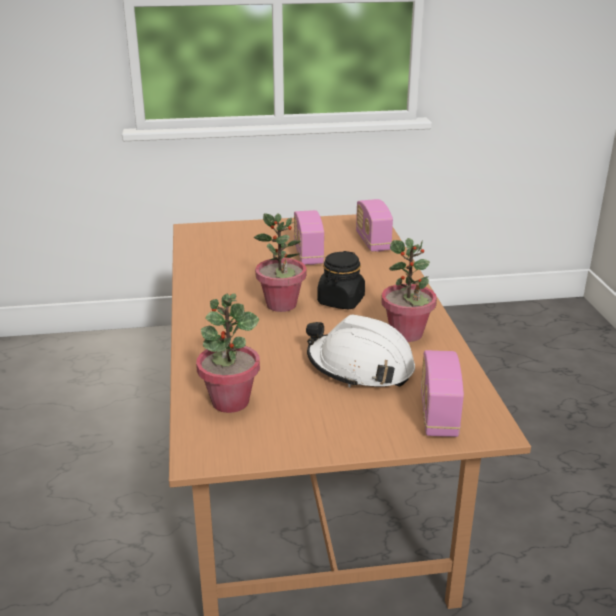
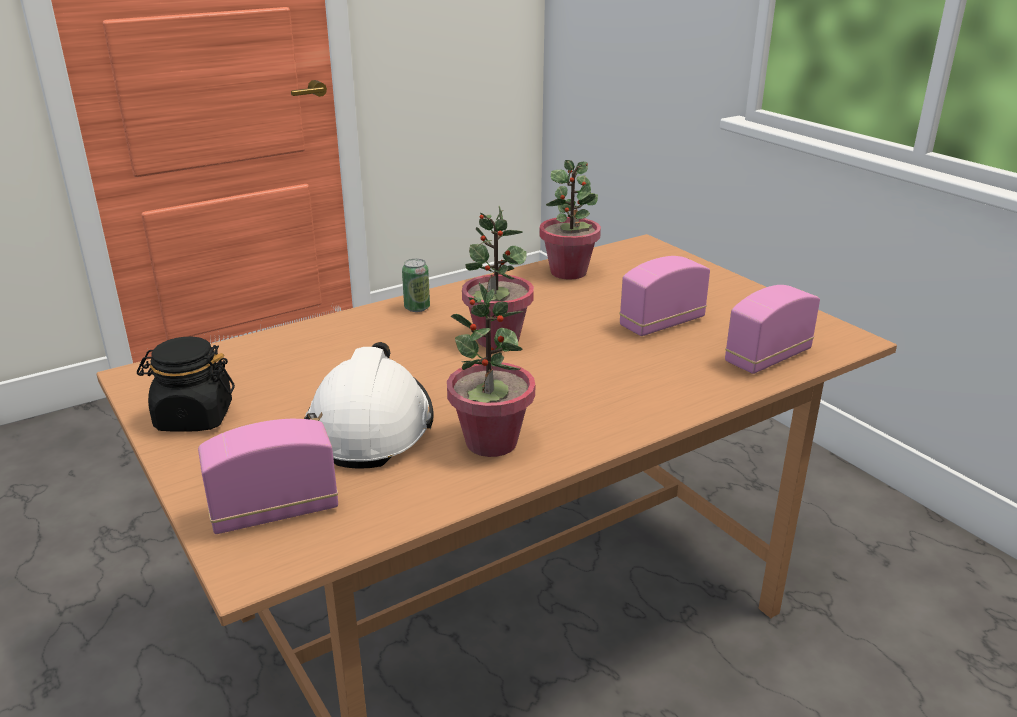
camera: 65 degrees right, 0 degrees up
potted plant [196,294,260,413] -> potted plant moved to [539,160,601,280]
black jar [317,251,365,310] -> black jar moved to [137,337,235,432]
none -> can [402,259,430,312]

